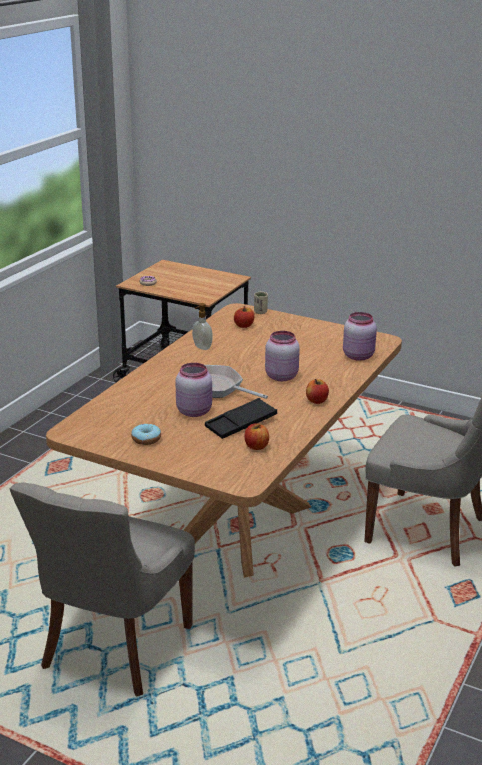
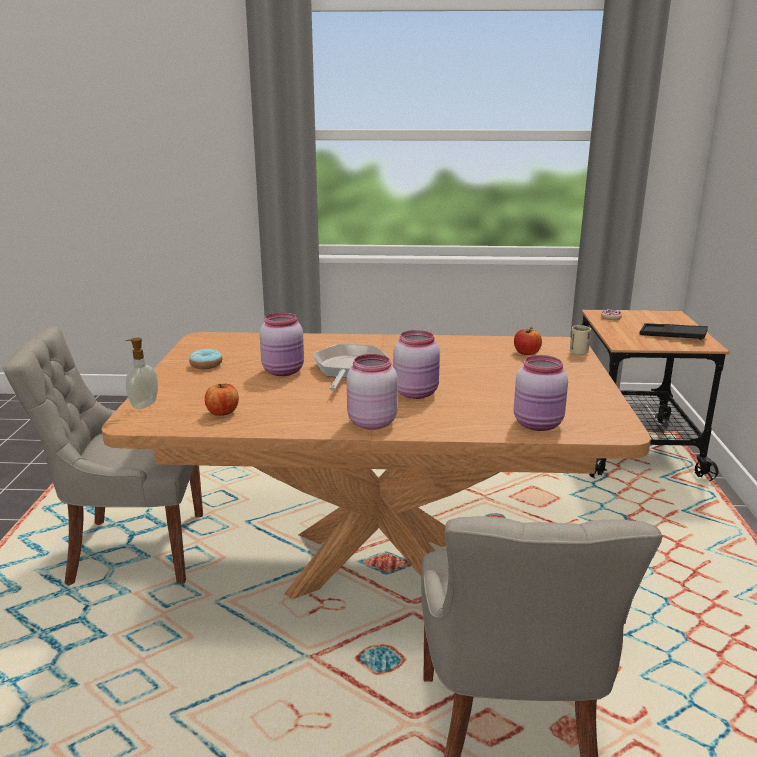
camera: 65 degrees right, 5 degrees down
soap dispenser [192,303,213,350] -> soap dispenser moved to [126,338,158,409]
black tray [205,398,277,439] -> black tray moved to [640,323,708,340]
apple [306,379,329,404] -> pink jar [347,354,398,430]

